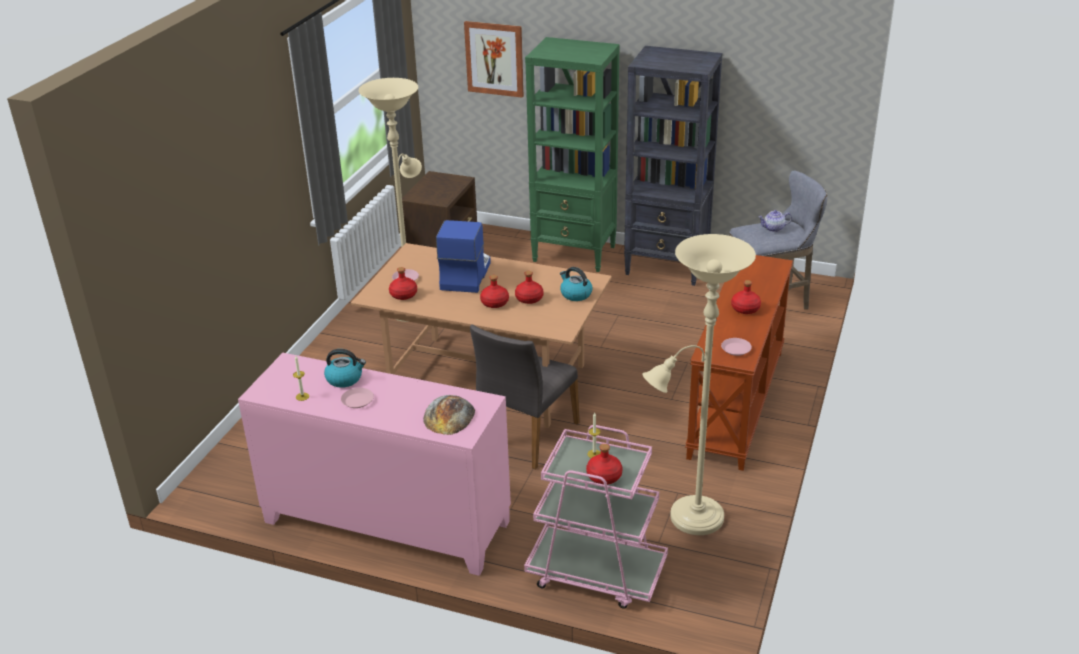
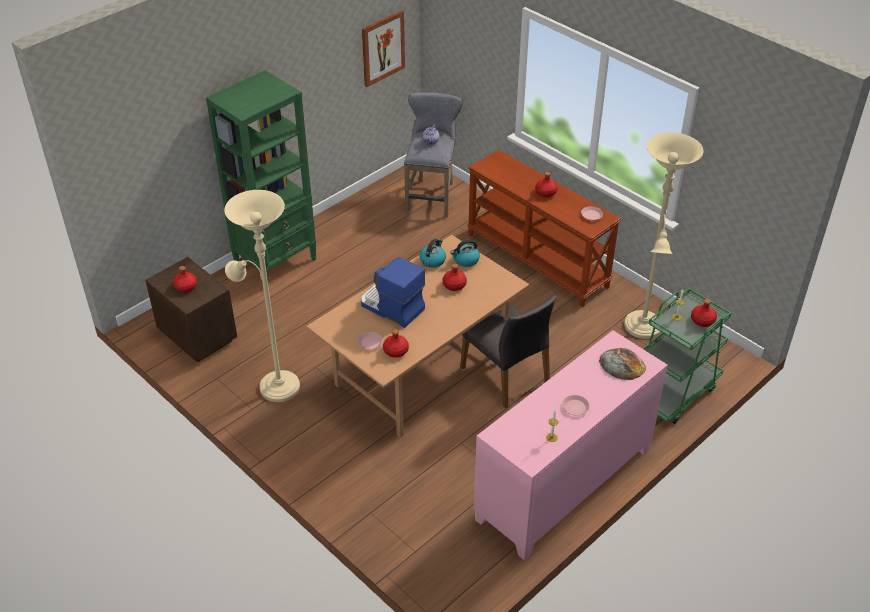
camera: 65 degrees left, 10 degrees up
kettle [324,349,366,388] -> kettle moved to [419,239,446,268]
picture [464,21,524,98] -> picture moved to [362,10,405,87]
red bottle [480,275,509,308] -> red bottle moved to [173,266,197,292]
pink cart [524,425,668,609] -> green cart [643,288,731,424]
black bookcase [624,46,722,286] -> none

